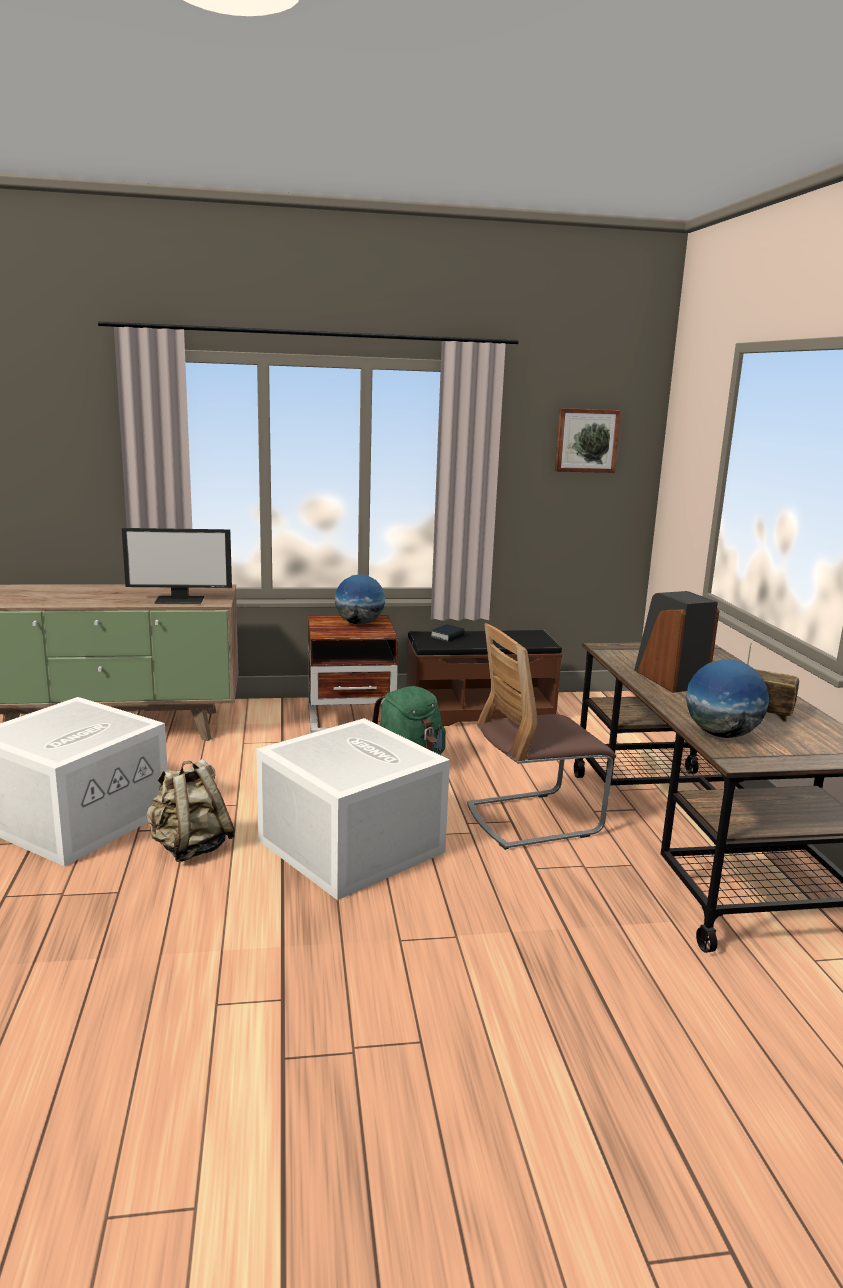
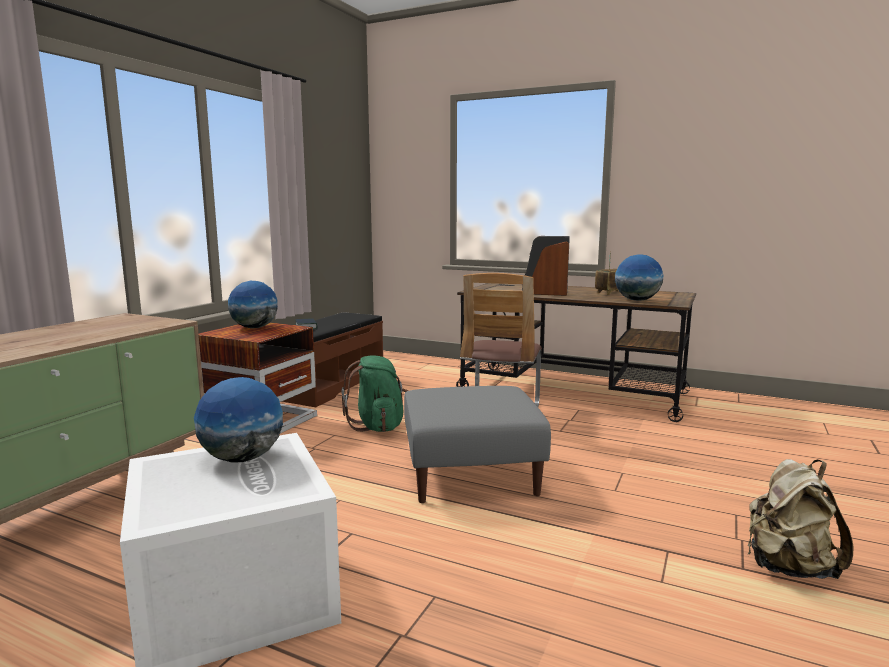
camera: 55 degrees left, 5 degrees down
monitor [122,528,232,604] -> none
beige backpack [146,759,235,862] -> beige backpack moved to [748,459,854,579]
white storage box [256,718,450,900] -> grey ottoman [404,386,551,503]
picture [555,408,621,473] -> none
none -> globe [194,377,283,462]

